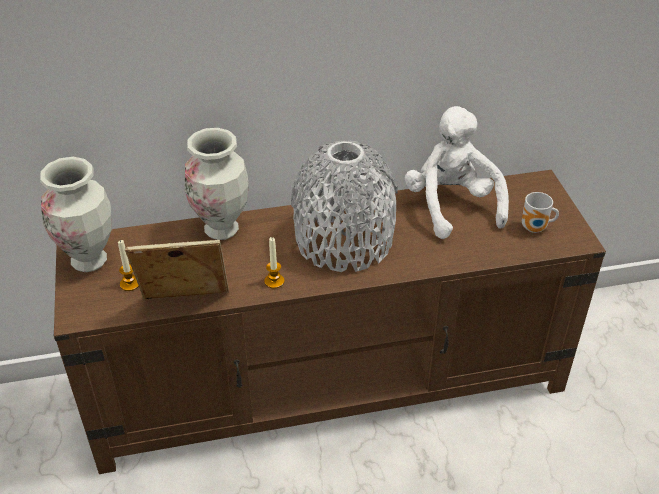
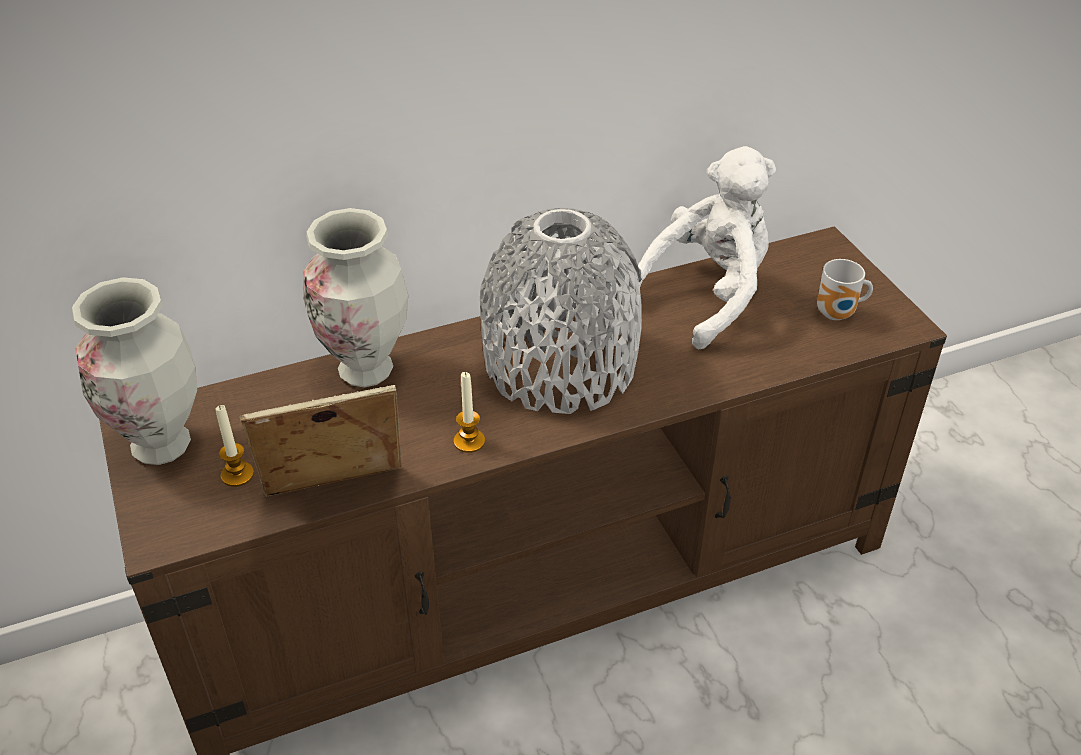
camera: 10 degrees left, 0 degrees up
white plush toy [405,106,509,239] -> white plush toy turned 75 degrees clockwise [638,146,776,349]

